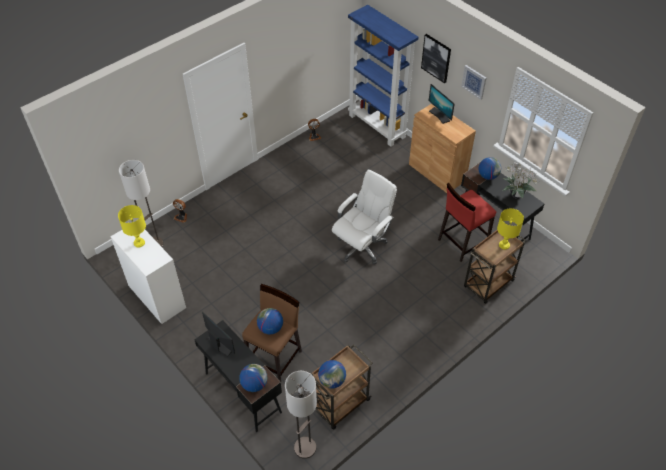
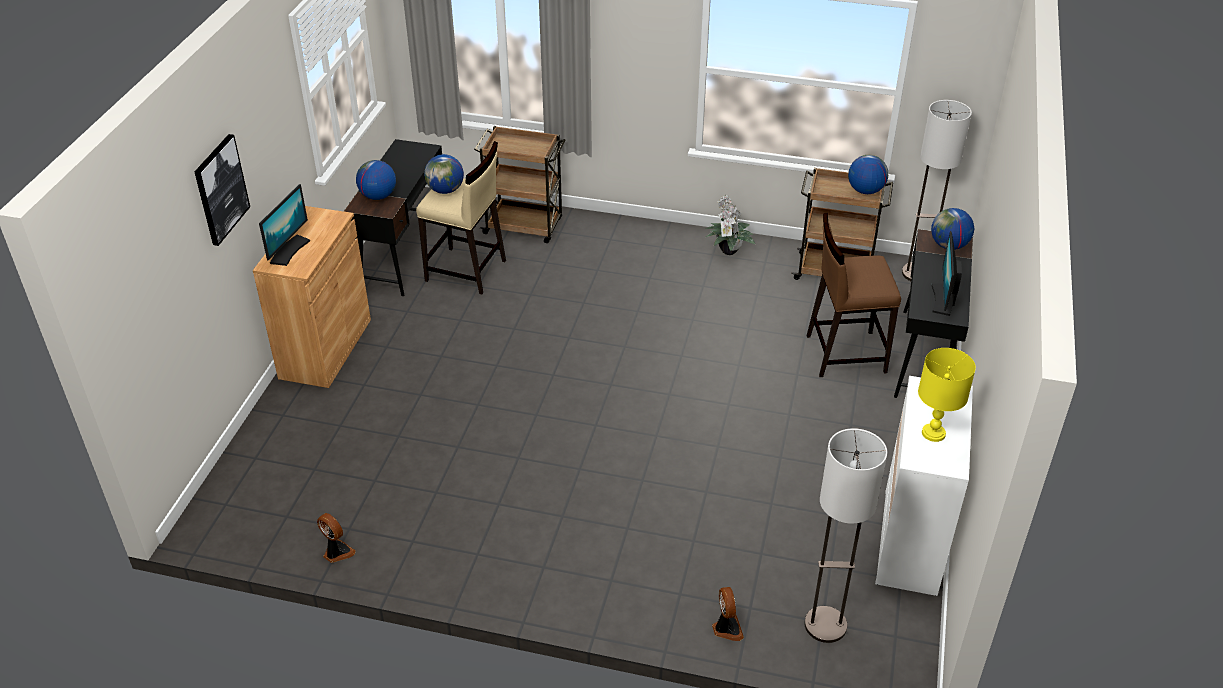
camera: 125 degrees left, 10 degrees down
globe [257,308,283,335] -> globe moved to [424,154,464,194]
white office chair [332,170,397,265] -> none
blue bookcase [348,5,418,147] -> none
red stool [438,183,496,262] -> beige stool [416,141,506,294]
picture [461,65,486,100] -> none
yellow table lamp [497,209,524,250] -> none
potted plant [502,162,539,199] -> potted plant moved to [705,194,755,255]

